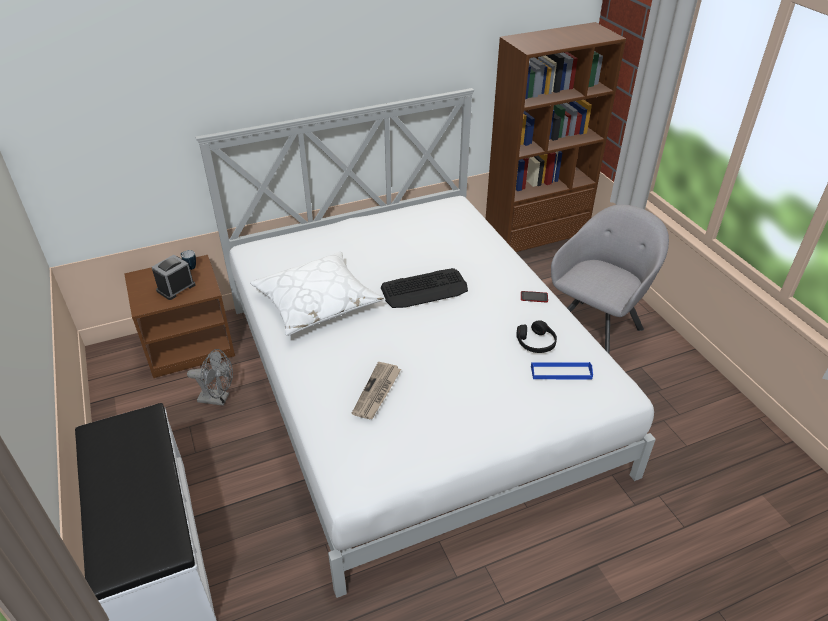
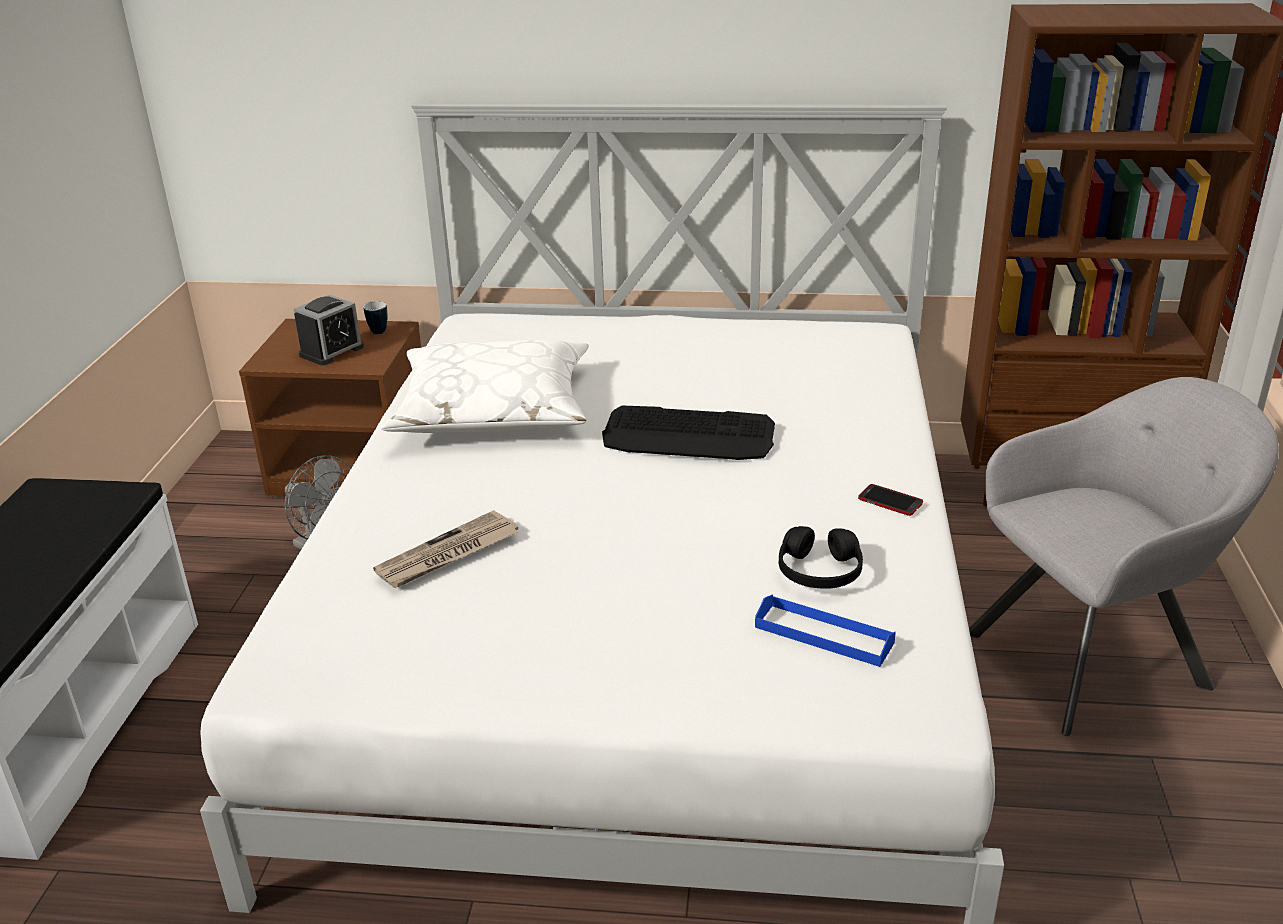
camera: 30 degrees right, 10 degrees down
alarm clock [152,255,195,300] -> alarm clock turned 150 degrees clockwise [294,294,364,365]

